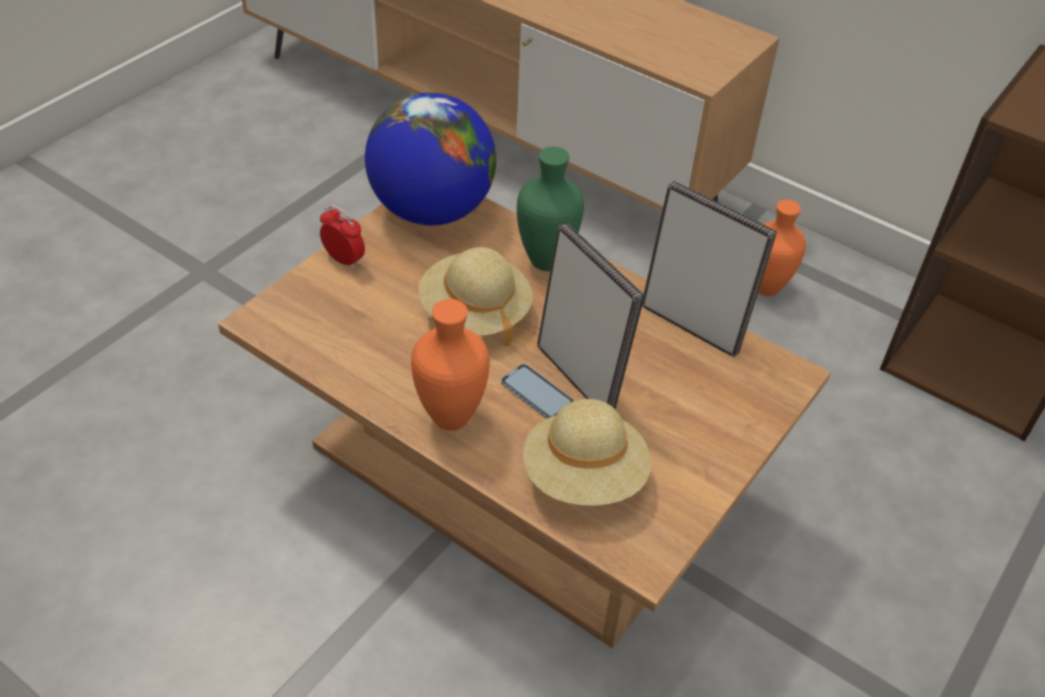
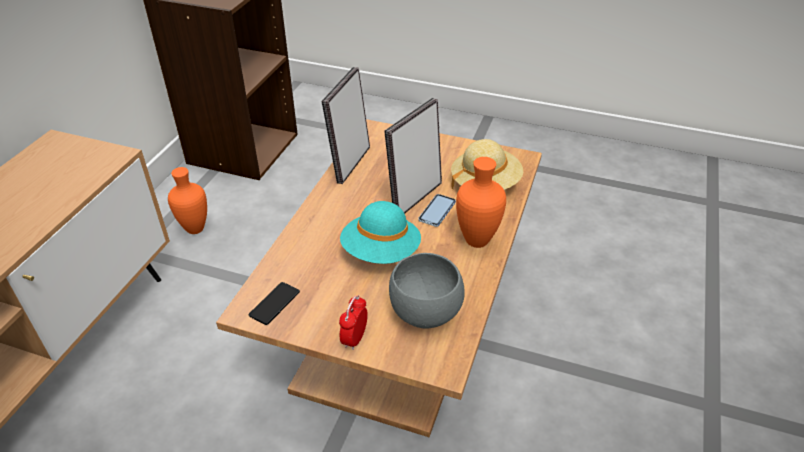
camera: 105 degrees left, 5 degrees down
globe [365,92,496,225] -> phone [249,282,300,325]
beige hat [419,247,533,346] -> turquoise hat [340,201,421,264]
green vase [517,146,584,271] -> none
none -> grey bowl [389,253,465,328]

